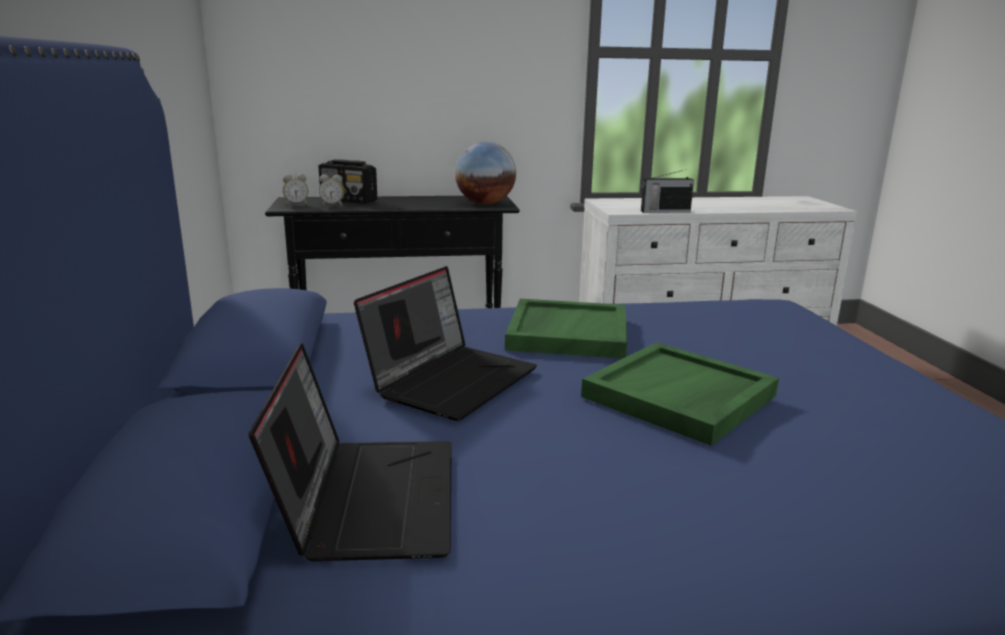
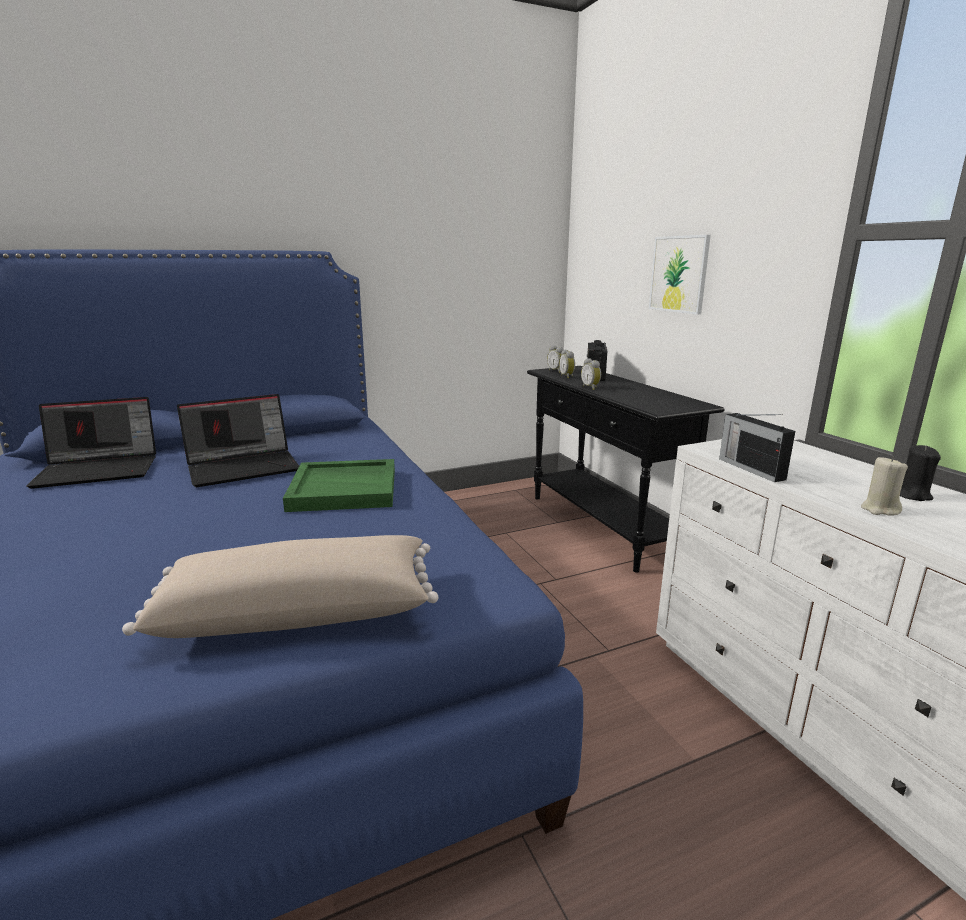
camera: 75 degrees right, 0 degrees up
laptop [354,266,537,421] -> laptop turned 45 degrees counterclockwise [177,394,299,487]
globe [455,142,516,204] -> none
green tray [581,342,779,446] -> none
none -> beige pillow [122,535,439,638]
none -> alarm clock [581,358,601,390]
none -> picture [649,235,711,315]
none -> beige candle [861,457,908,516]
none -> black candle [900,445,941,501]

